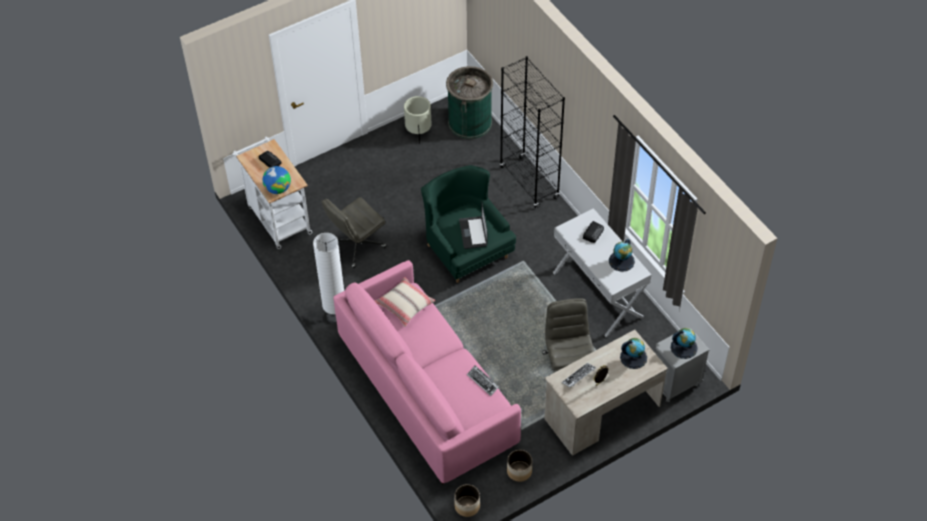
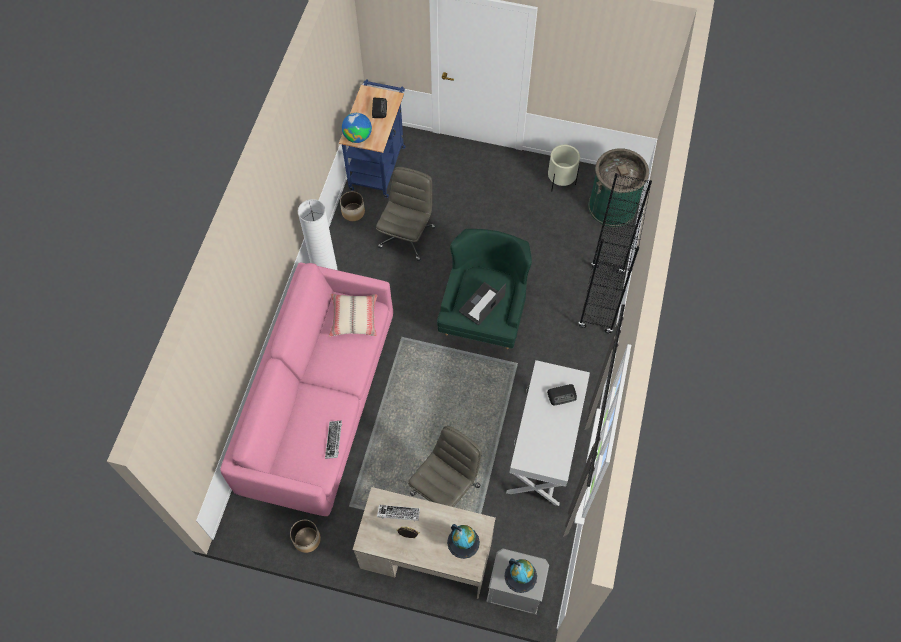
camera: 45 degrees right, 10 degrees up
white cart [232,136,312,249] -> blue cart [339,79,406,198]
grey office chair [321,197,386,268] -> grey office chair turned 105 degrees clockwise [376,167,436,261]
planter [454,484,480,517] -> planter moved to [340,191,365,221]
globe [609,239,635,271] -> none

